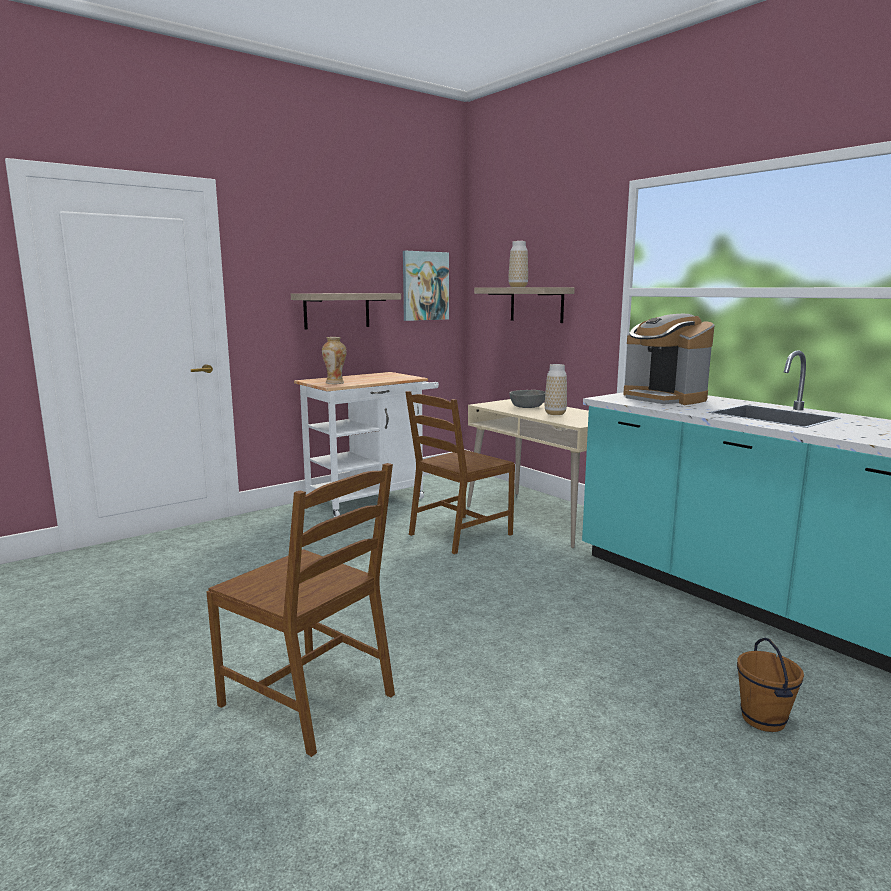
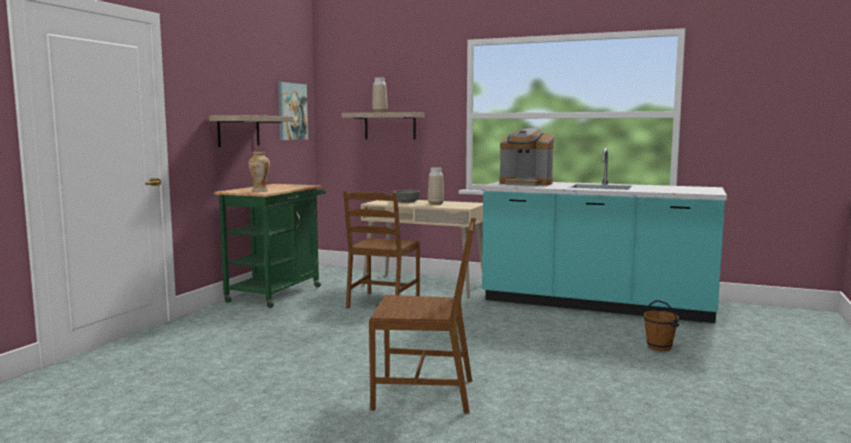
camera: 30 degrees left, 5 degrees down
white cart [294,372,439,517] -> green cart [215,184,326,308]

